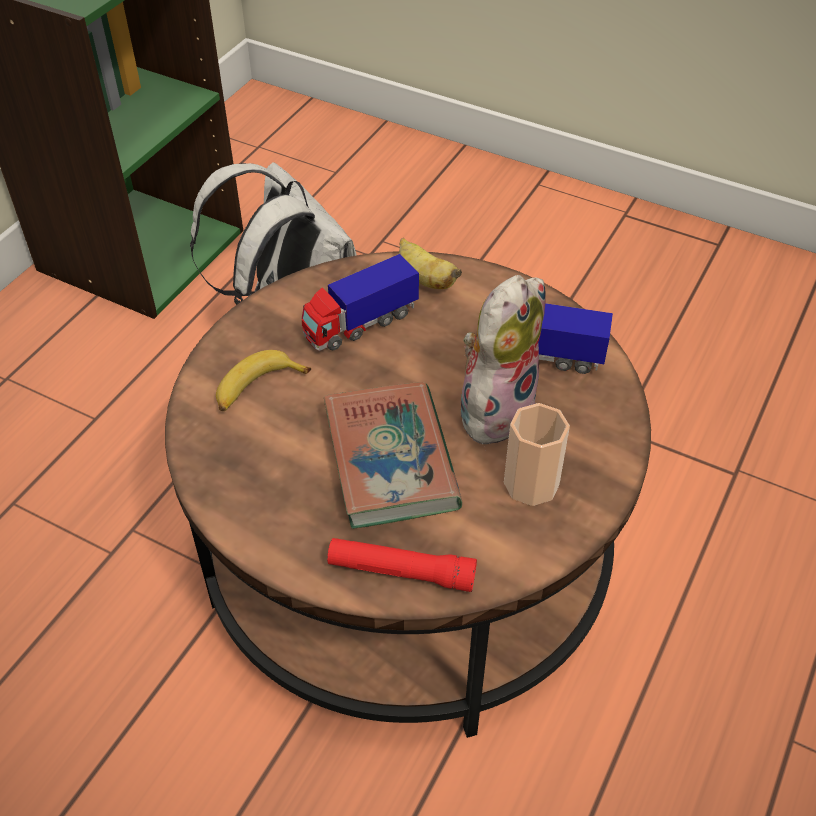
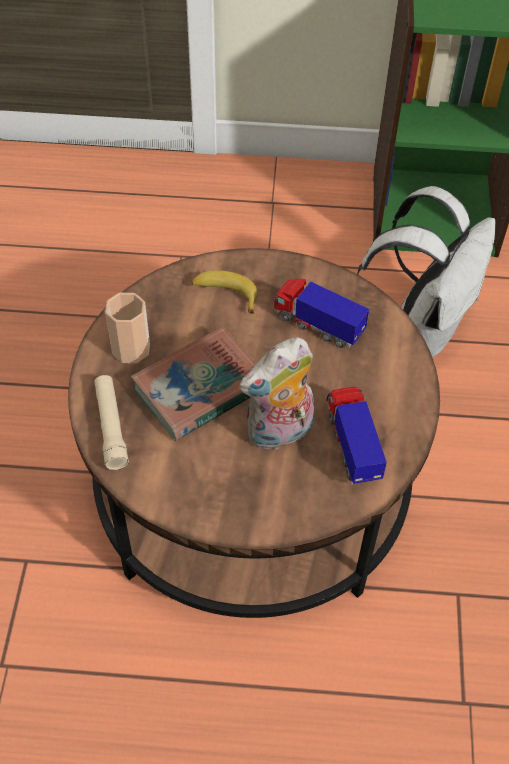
camera: 65 degrees right, 5 degrees up
red flashlight [327,538,477,592] -> beige flashlight [94,375,129,470]
banana [399,238,462,289] -> none
plush toy [461,275,546,445] -> plush toy turned 135 degrees clockwise [239,337,314,450]
cup [504,403,570,506] -> cup moved to [105,293,150,363]

